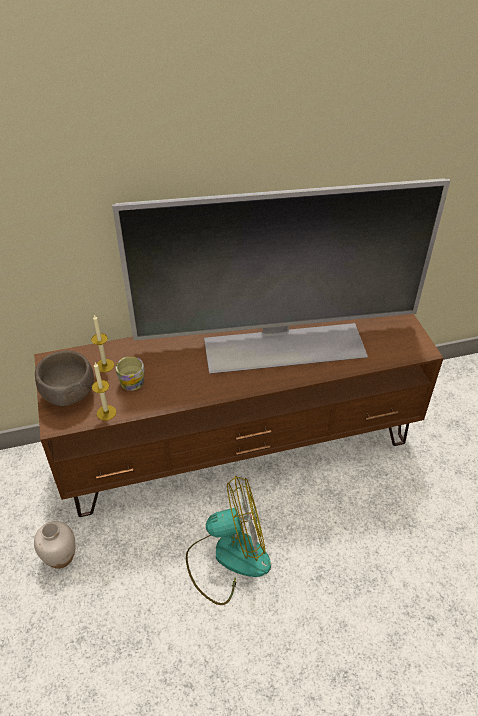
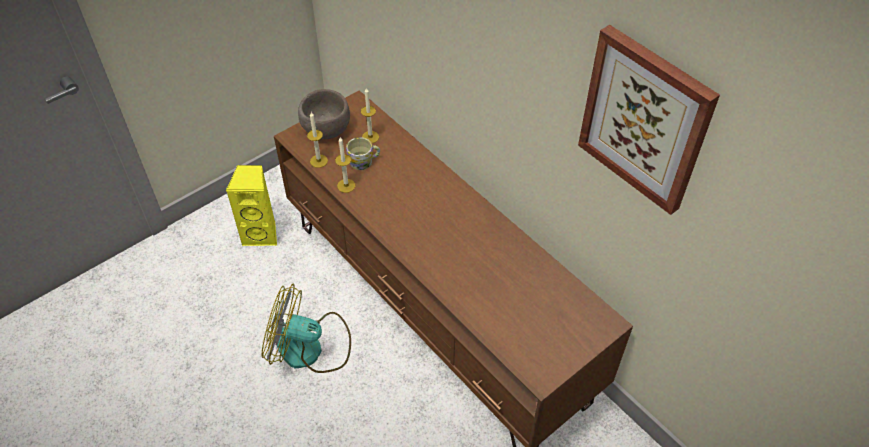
camera: 65 degrees right, 5 degrees up
white vase [34,521,76,569] -> yellow speaker [226,165,277,246]
television [112,178,450,374] -> none
fan [186,475,271,605] -> fan turned 135 degrees clockwise [262,284,351,373]
none -> candle [335,137,356,193]
none -> picture [578,25,720,215]

